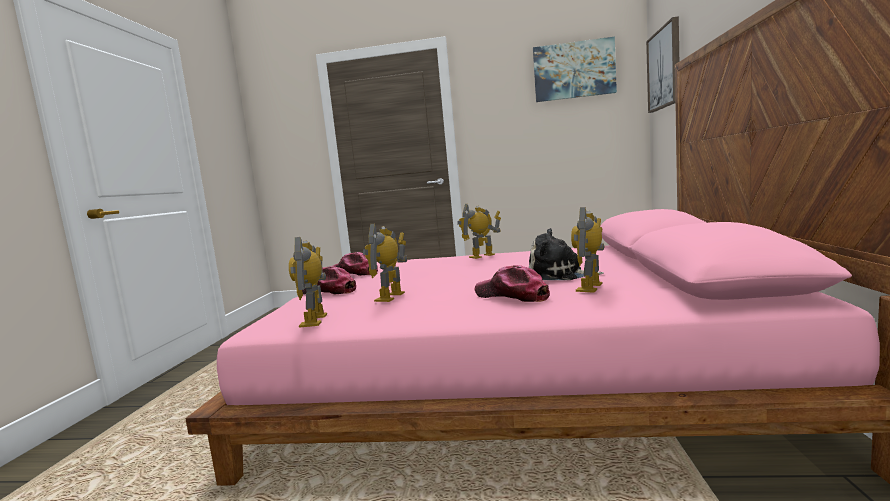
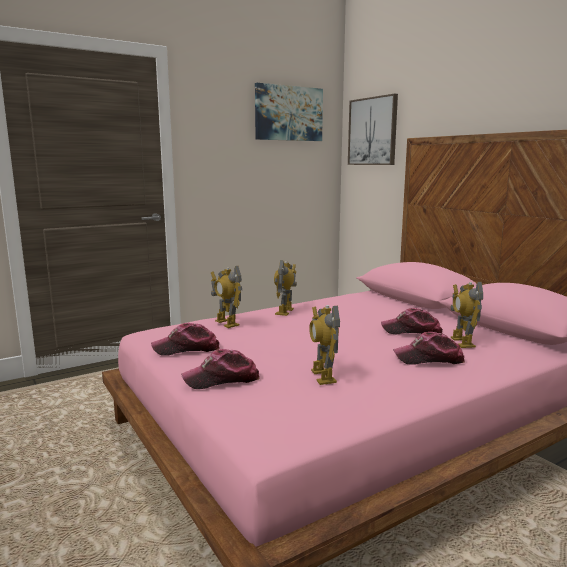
camera: 40 degrees left, 5 degrees up
toy robot [289,237,327,328] -> toy robot moved to [211,266,242,328]
plush toy [529,228,603,280] -> cap [381,308,443,334]

